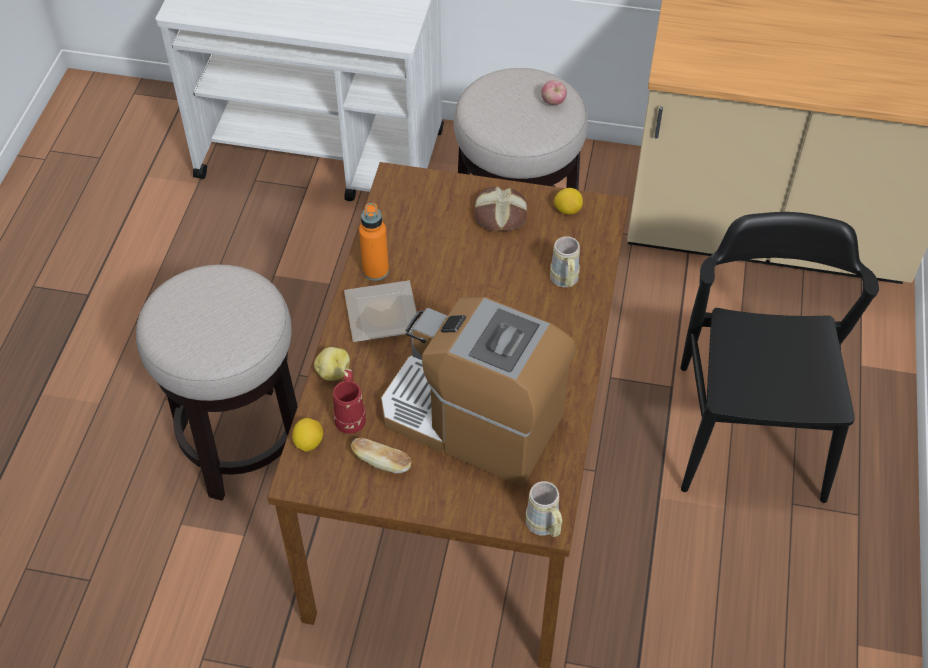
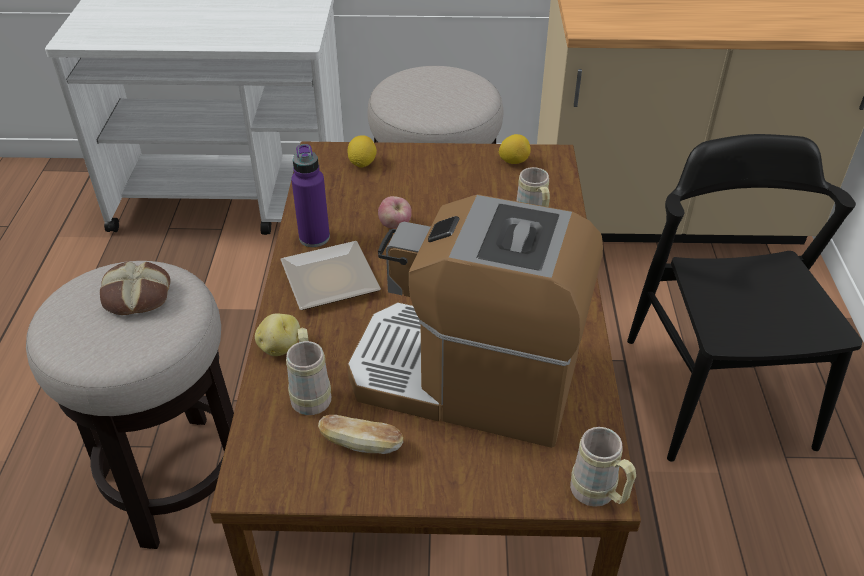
camera: 10 degrees left, 10 degrees down
lemon [292,418,323,452] -> lemon moved to [347,135,377,167]
red mug [333,369,366,434] -> beige mug [286,328,331,415]
orange bottle [359,203,389,281] -> purple bottle [291,144,330,247]
bread [474,186,528,231] -> bread moved to [100,262,171,315]
apple [541,80,567,105] -> apple moved to [378,196,412,229]

